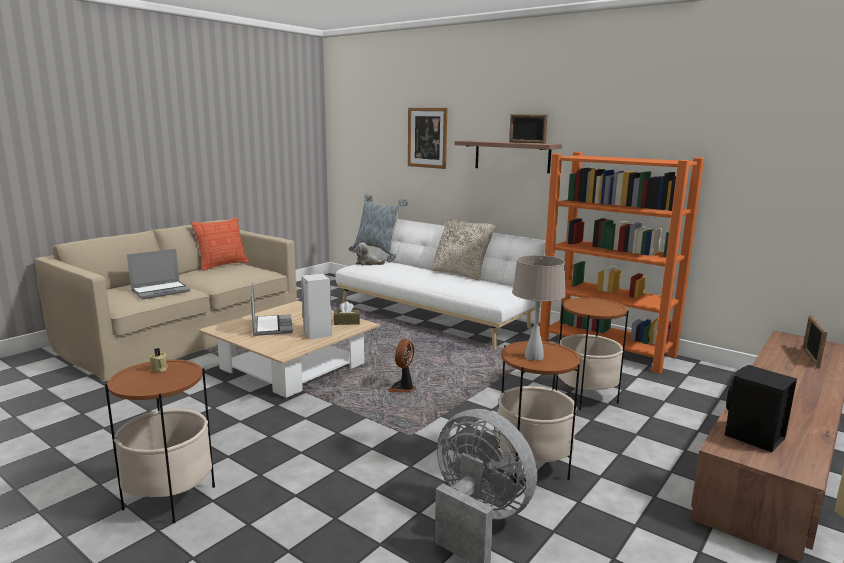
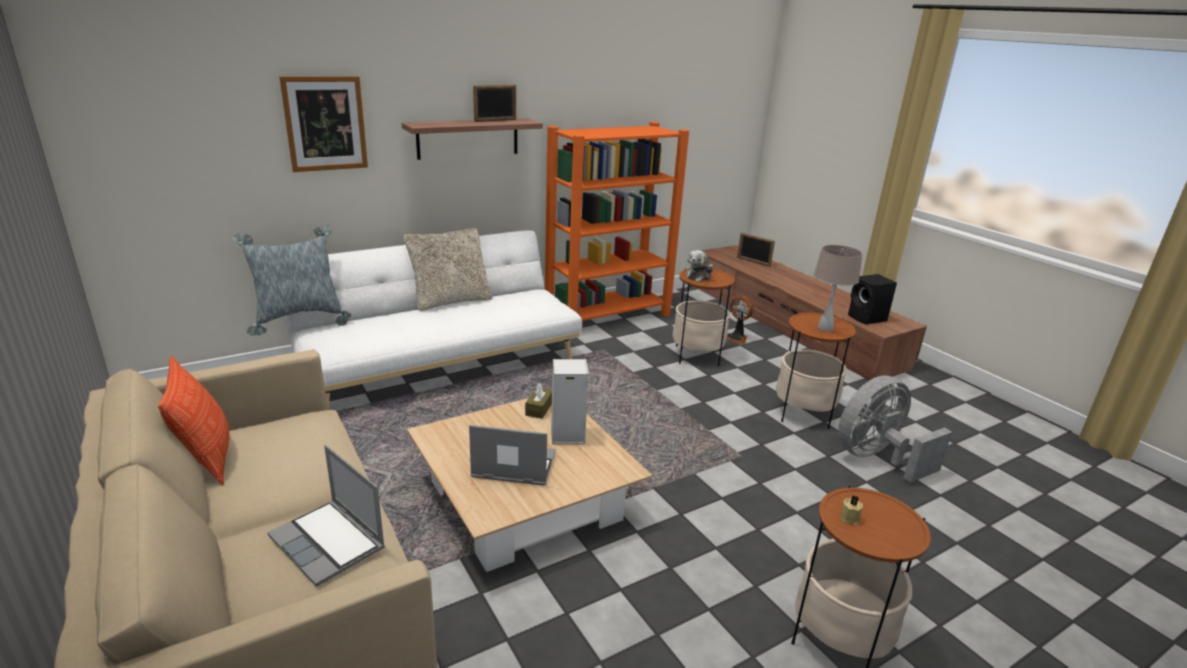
camera: 70 degrees left, 10 degrees up
laptop [127,249,191,299] -> laptop turned 150 degrees clockwise [267,445,385,587]
plush toy [355,242,385,266] -> plush toy moved to [686,250,713,282]
fan [387,339,416,393] -> fan moved to [727,296,753,345]

